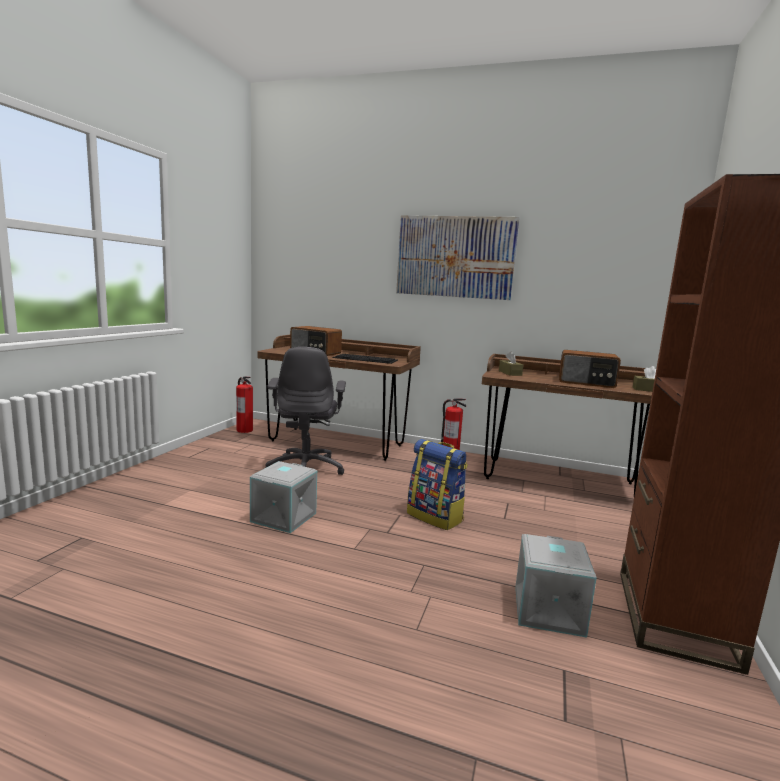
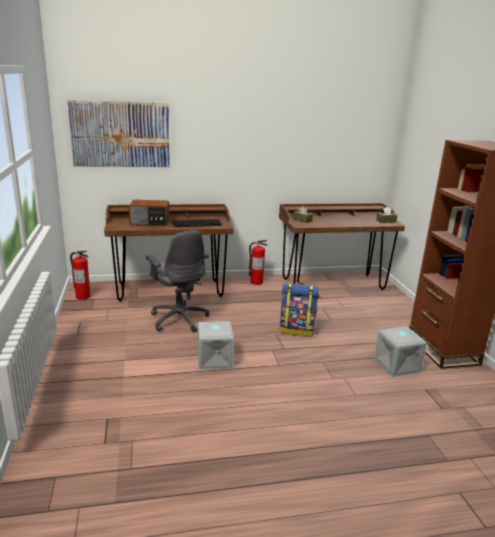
camera: 30 degrees left, 10 degrees up
picture [396,215,519,300] -> picture moved to [67,100,170,167]
radio [559,350,621,388] -> none

